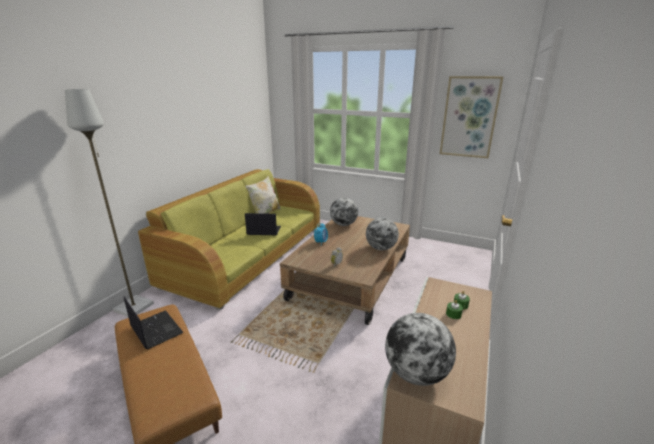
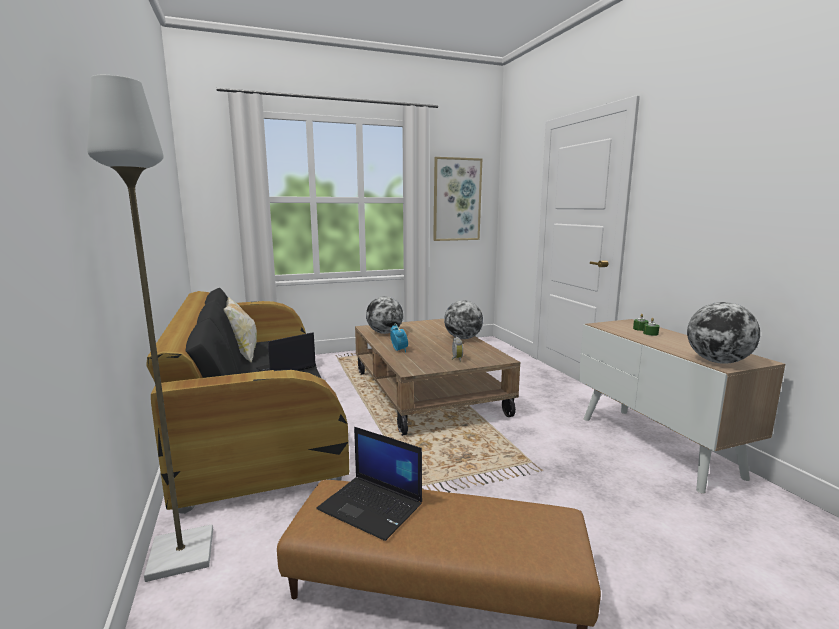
camera: 45 degrees left, 10 degrees down
laptop [124,297,184,350] -> laptop turned 150 degrees counterclockwise [316,427,422,541]
green sofa [138,169,320,310] -> black sofa [146,288,349,514]

